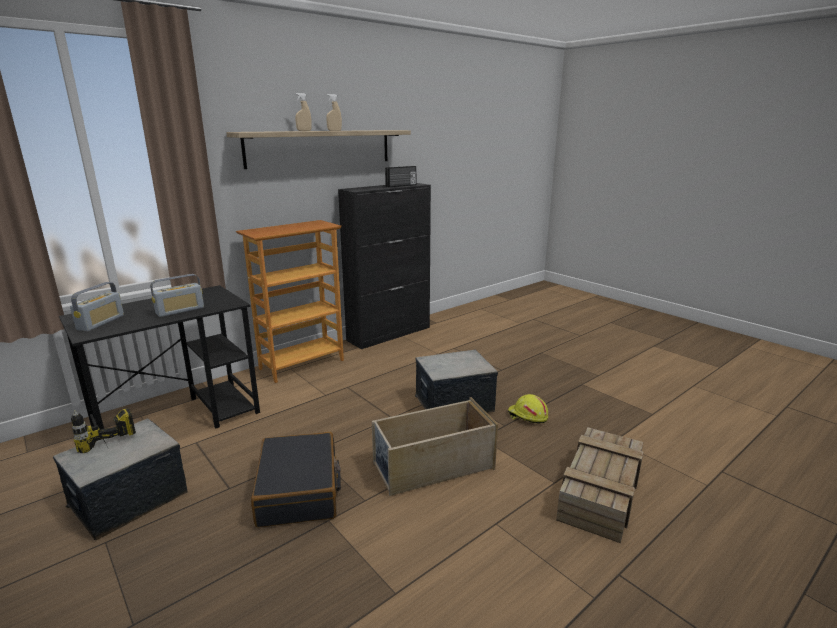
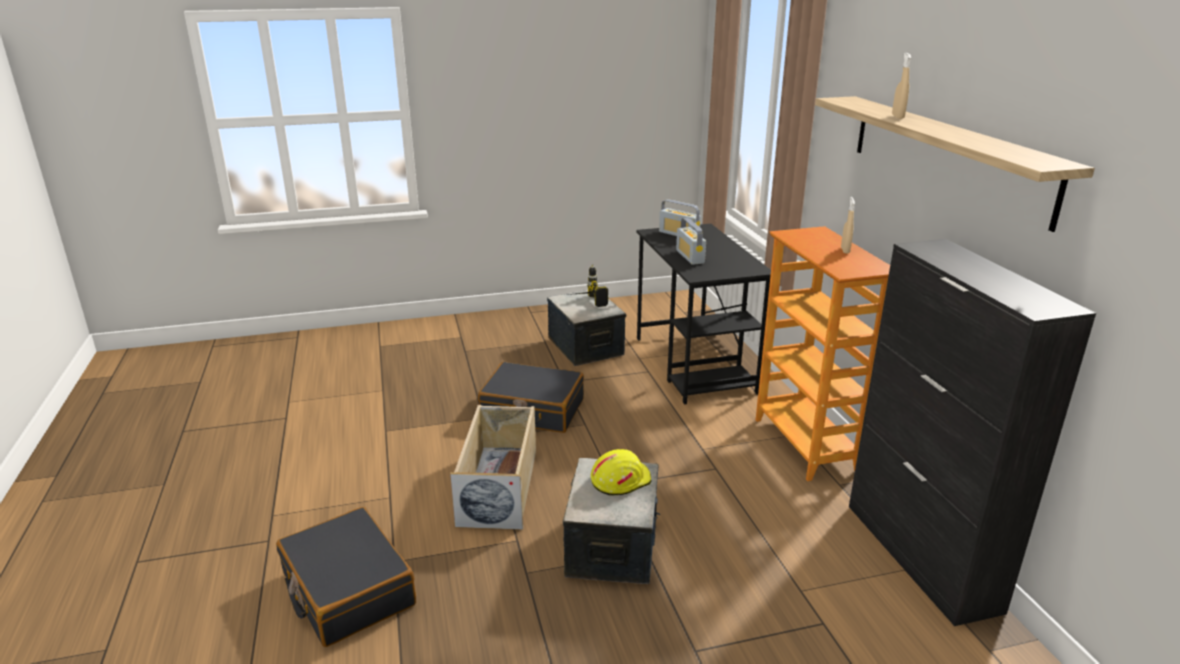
camera: 115 degrees right, 5 degrees up
beige spray bottle [326,94,342,131] -> beige spray bottle moved to [841,197,855,253]
radio [385,166,416,187] -> none
yellow hard hat [508,394,548,423] -> yellow hard hat moved to [591,449,651,496]
crate [556,428,643,543] -> black suitcase [276,507,416,647]

